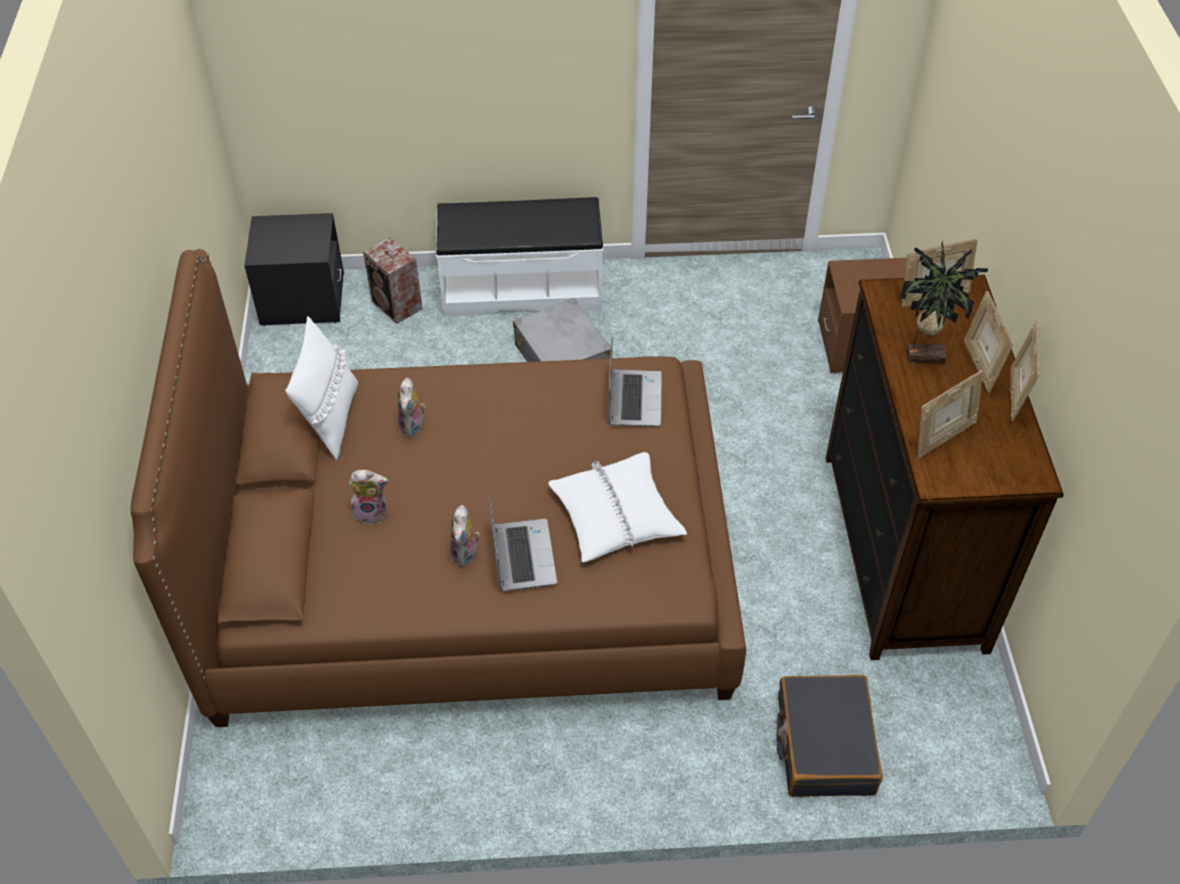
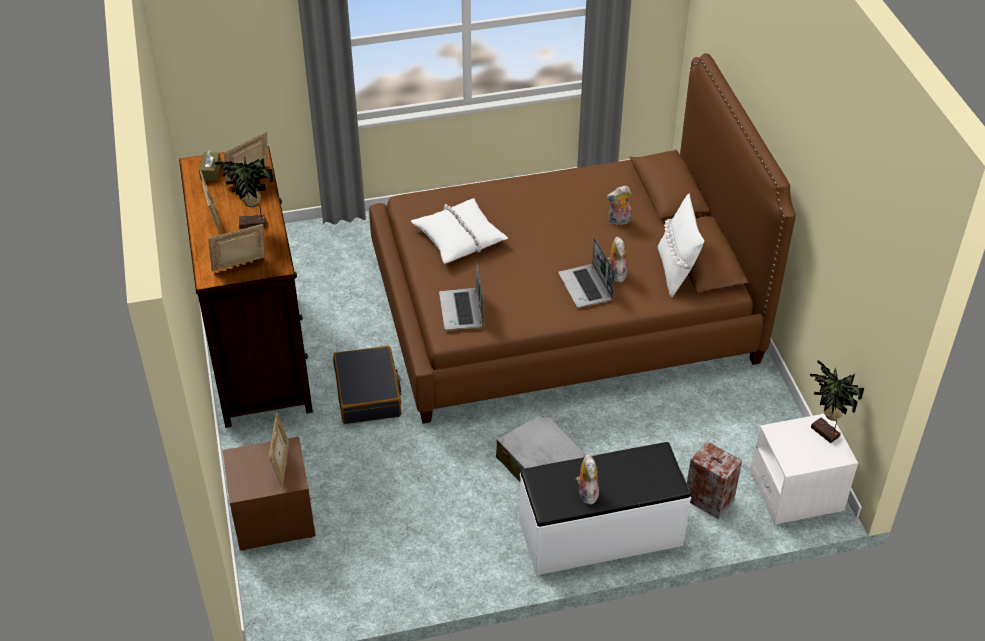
camera: 170 degrees right, 5 degrees down
black nightstand [244,213,344,326] -> white nightstand [751,414,858,525]
plush toy [450,505,480,566] -> plush toy moved to [576,453,599,505]
laptop [489,493,557,592] -> laptop moved to [558,238,615,308]
black suitcase [776,675,882,797] -> black suitcase moved to [333,346,401,424]
picture frame [1010,320,1040,421] -> picture frame moved to [269,412,290,487]
none -> brown tissue box [199,150,221,181]
none -> potted plant [810,360,864,443]

